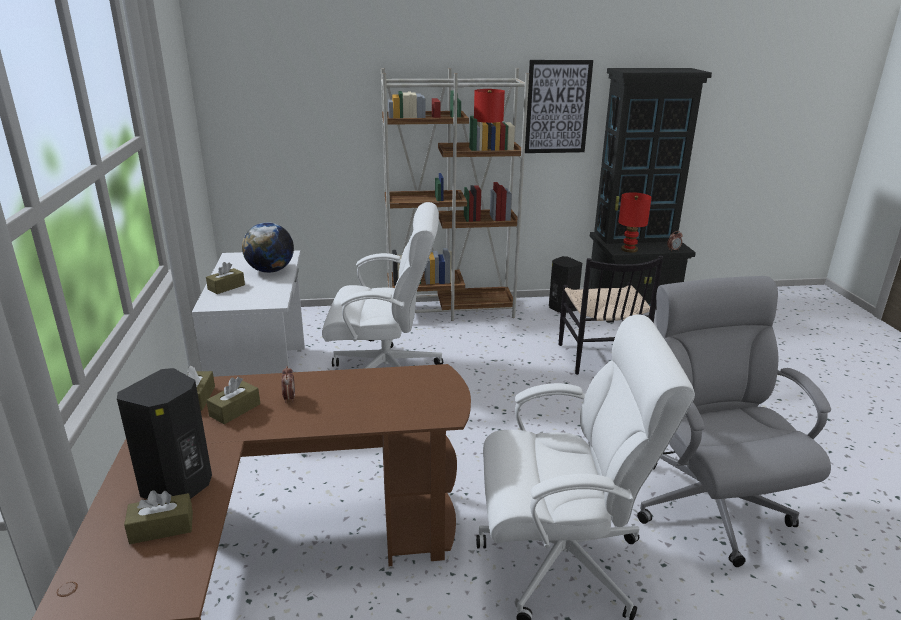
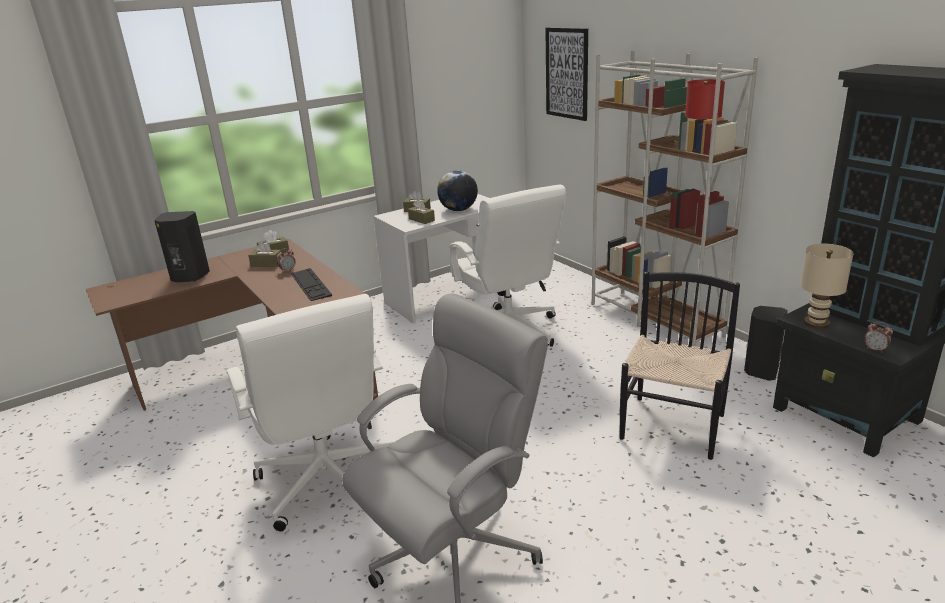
camera: 65 degrees right, 0 degrees up
brown tissue box [124,490,193,544] -> brown tissue box moved to [408,199,435,224]
picture [525,60,593,153] -> picture moved to [545,27,588,121]
black chair [559,256,663,375] -> black chair turned 150 degrees clockwise [619,272,740,460]
red table lamp [618,192,652,253] -> beige table lamp [801,244,854,329]
none -> keyboard [291,268,332,301]

